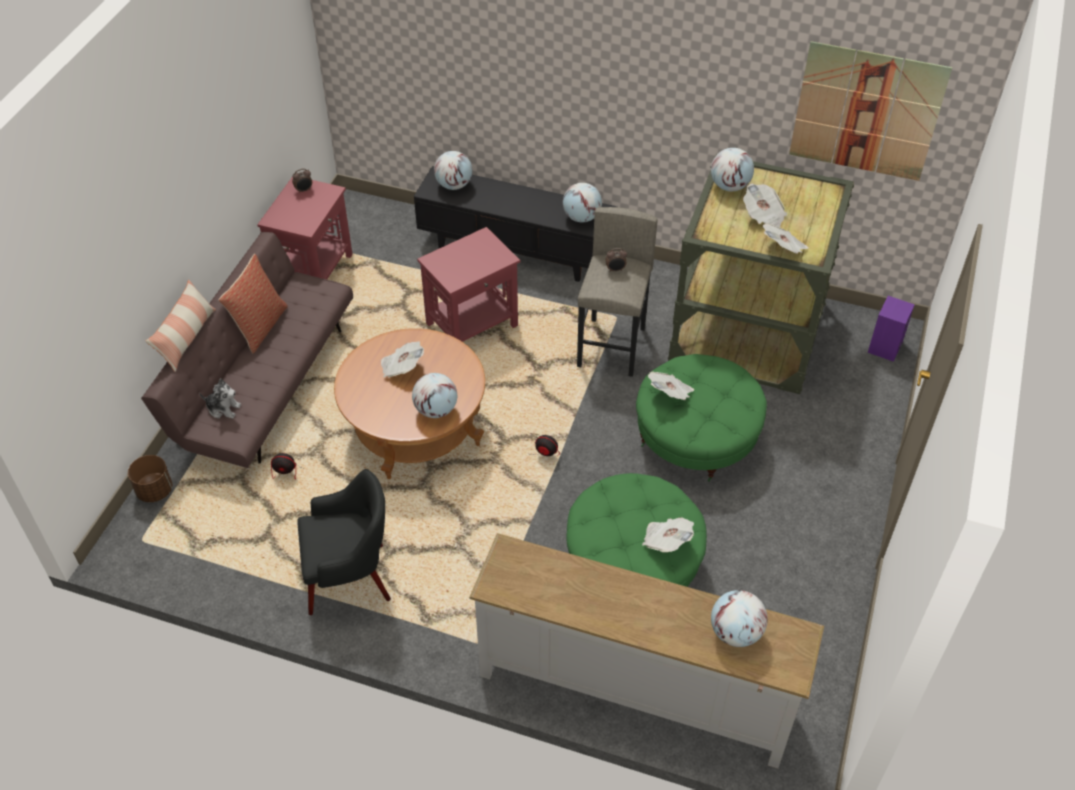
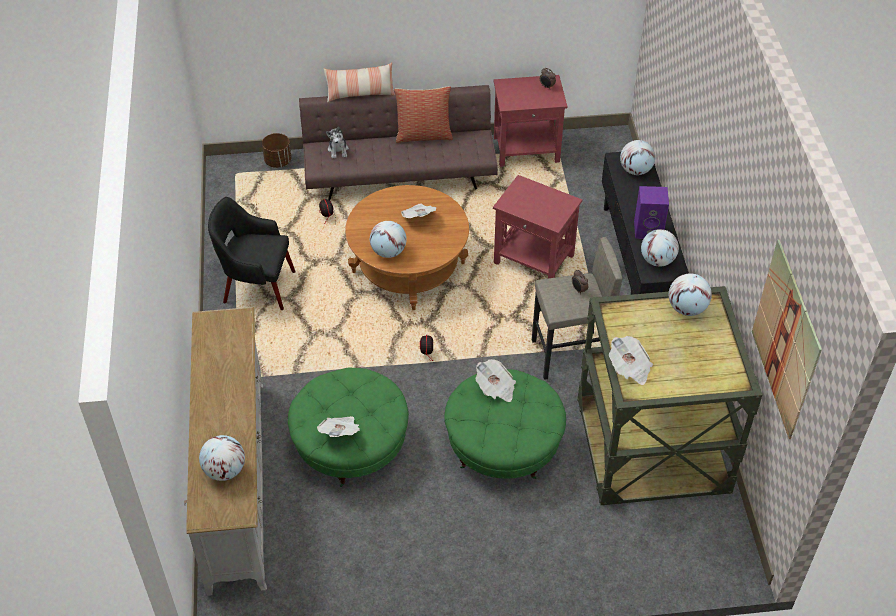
camera: 65 degrees right, 0 degrees up
black armchair [297,469,391,615] -> black armchair turned 135 degrees clockwise [208,197,296,310]
newspaper [743,183,787,227] -> none
purple speaker [868,296,915,362] -> purple speaker moved to [634,186,669,239]

